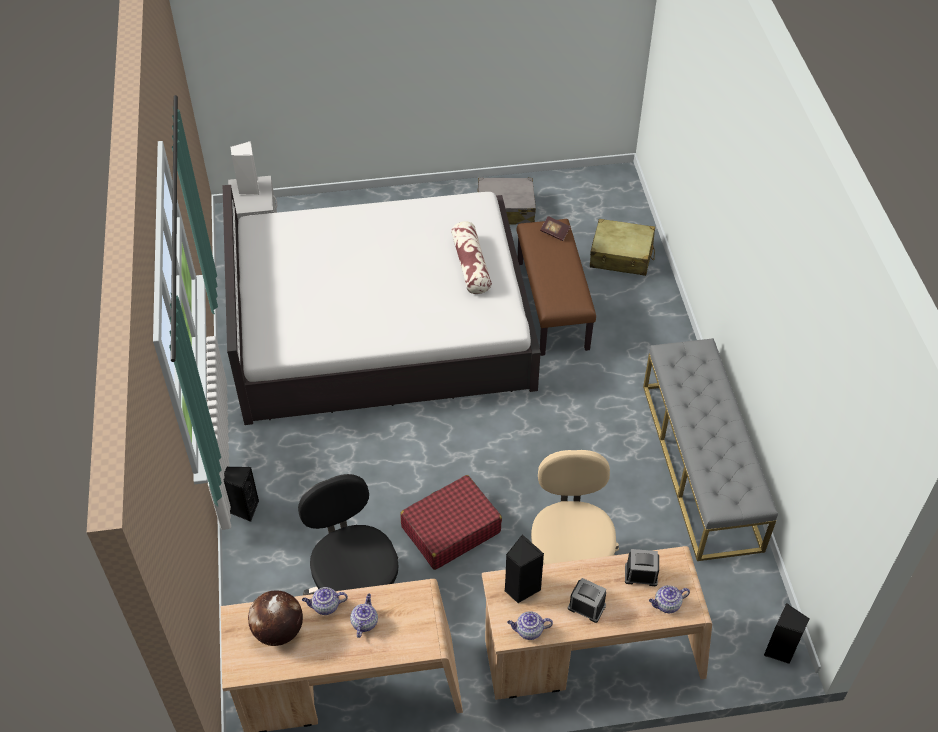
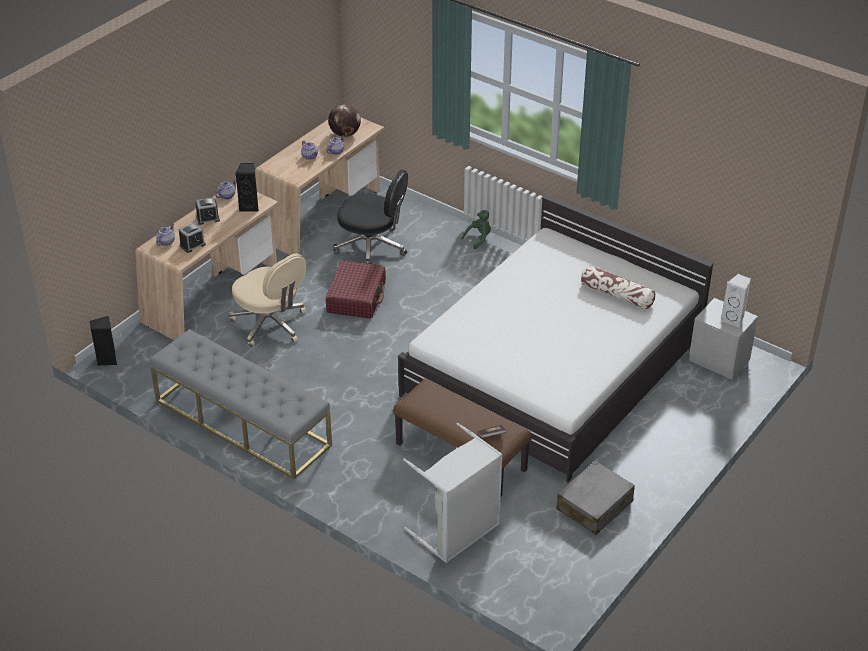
camera: 135 degrees right, 10 degrees down
black speaker [223,467,259,522] -> green plush toy [461,210,491,249]
pillow [451,221,492,294] -> pillow moved to [581,265,655,309]
beige suitcase [590,219,655,276] -> grey laundry basket [403,423,503,563]

